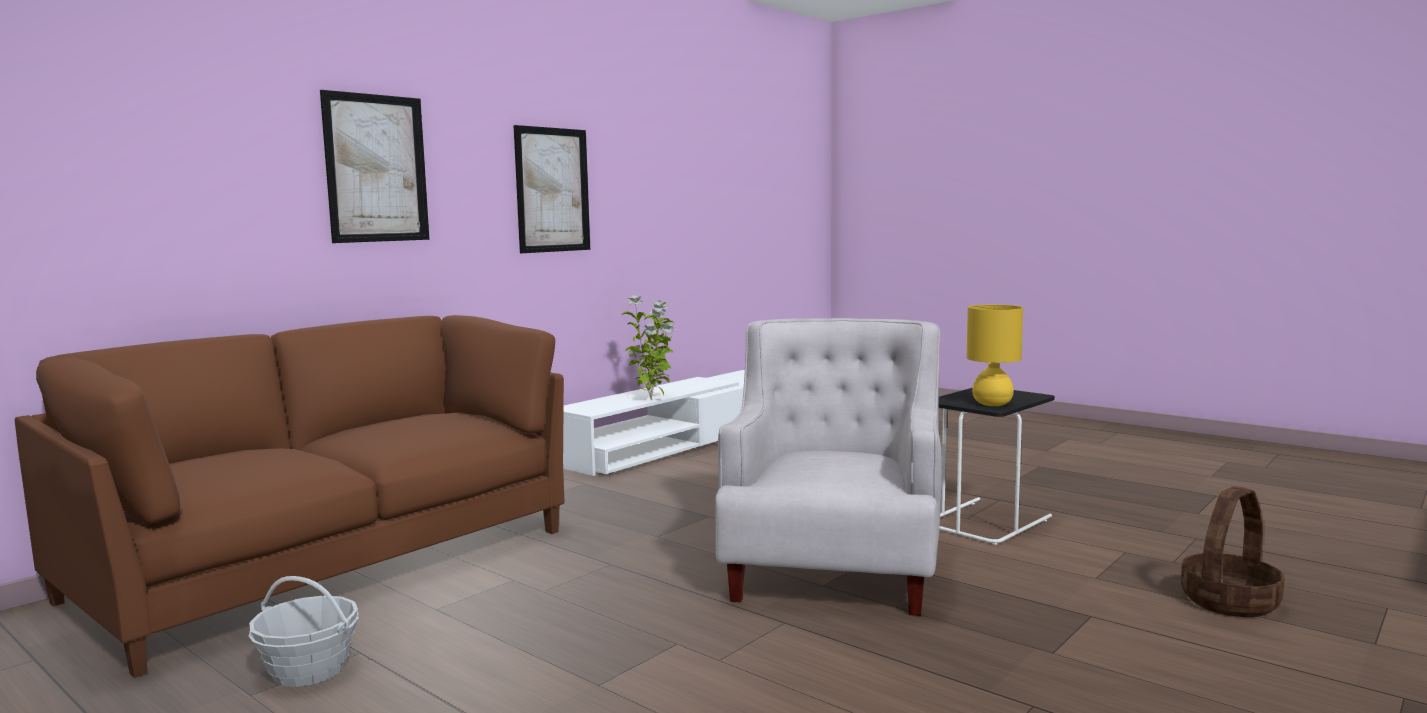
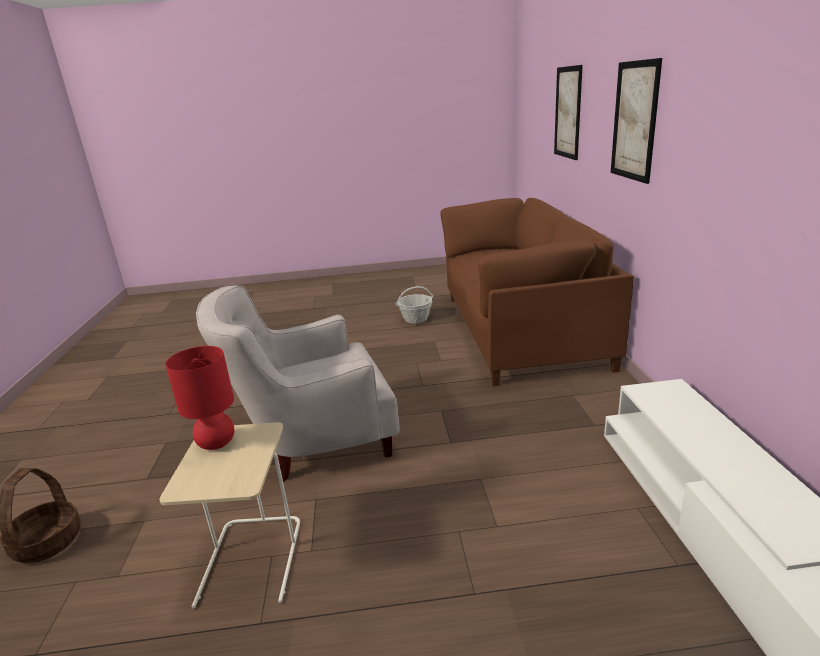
camera: 135 degrees right, 15 degrees up
picture [513,125,590,253] -> picture moved to [554,65,583,160]
potted plant [621,295,676,400] -> none
white armchair [715,318,942,616] -> white armchair turned 105 degrees clockwise [196,285,399,482]
black side table [938,388,1055,545] -> beige side table [159,422,300,608]
yellow table lamp [967,305,1023,406] -> red table lamp [165,346,234,450]

